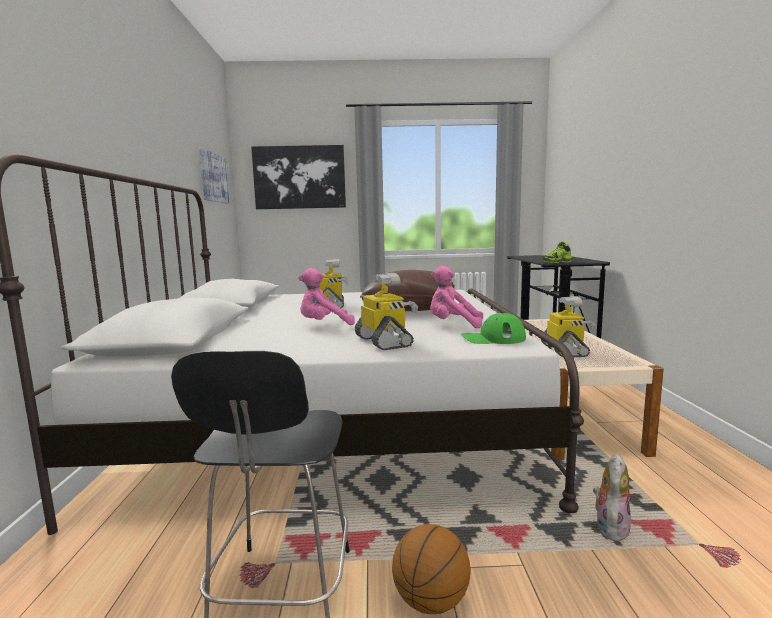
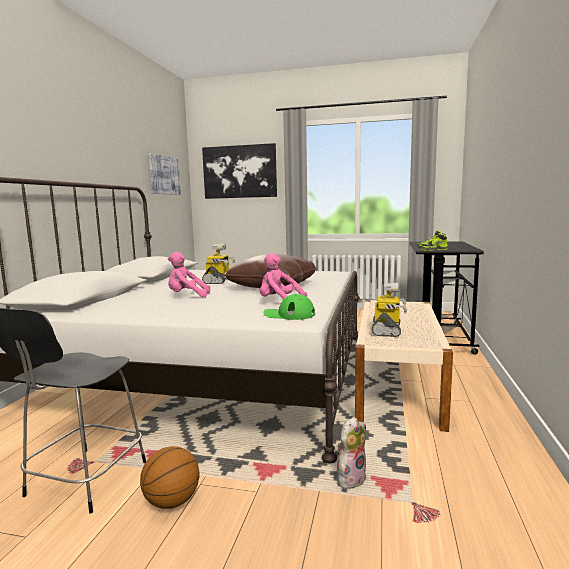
camera: 15 degrees right, 0 degrees up
toy robot [355,273,418,350] -> none

